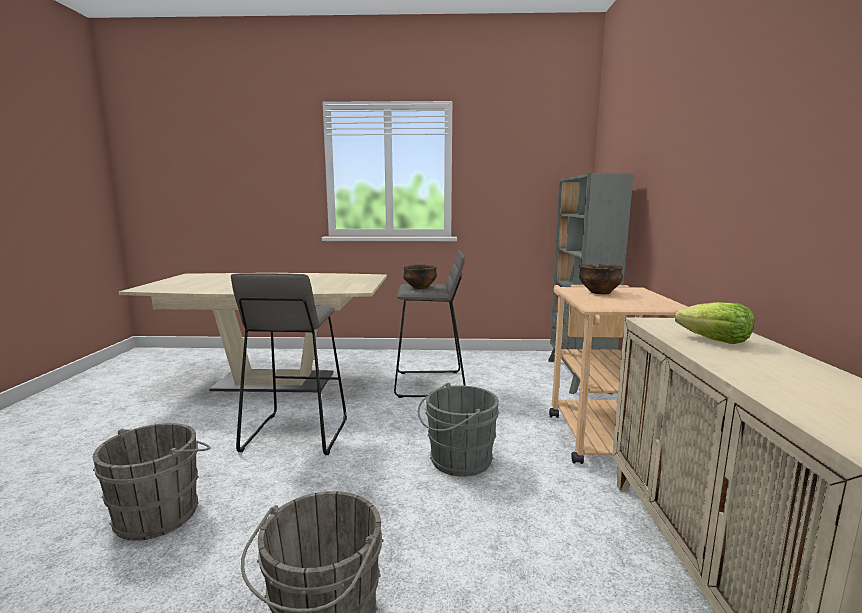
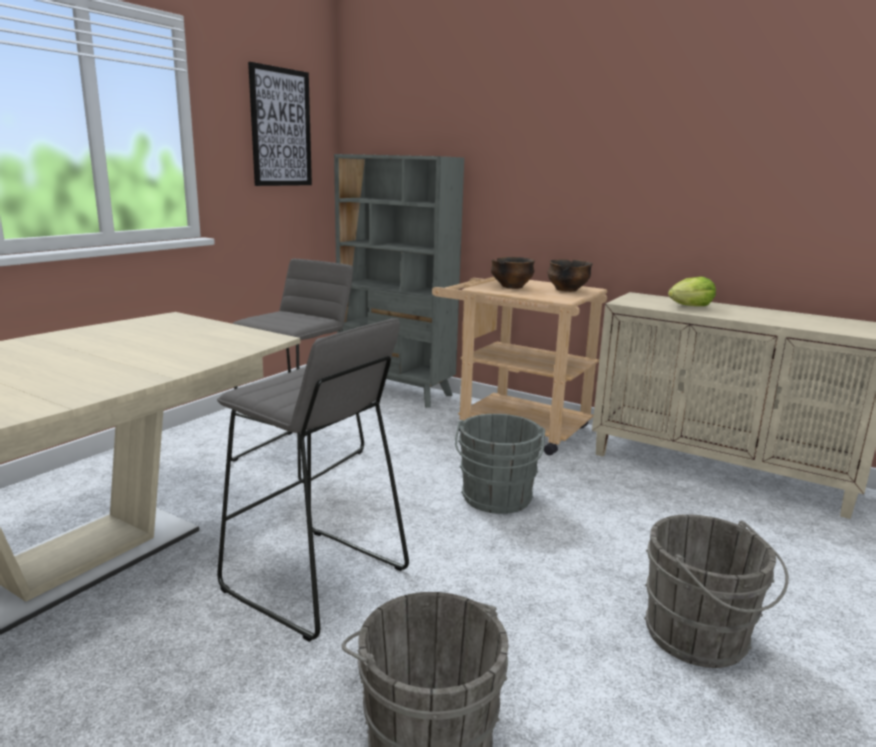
camera: 60 degrees left, 5 degrees up
bowl [403,265,437,289] -> bowl moved to [547,259,593,292]
none -> picture [248,62,312,186]

